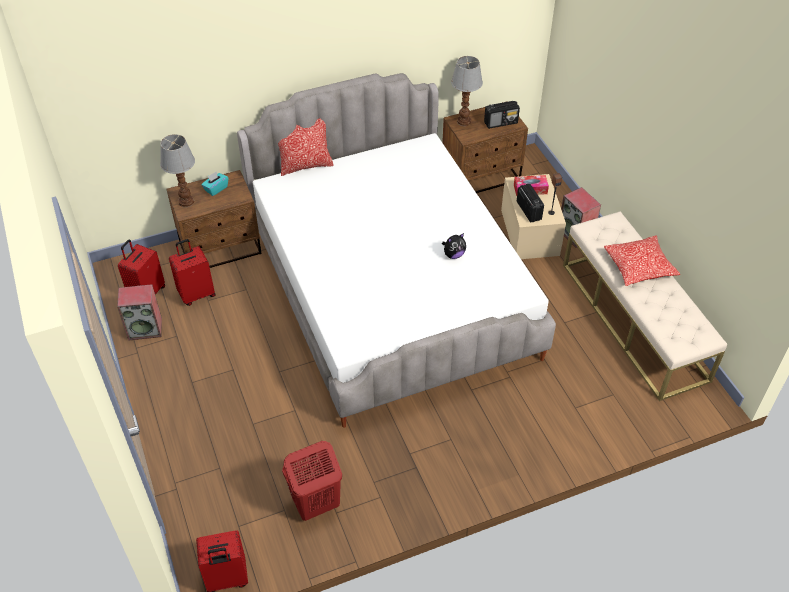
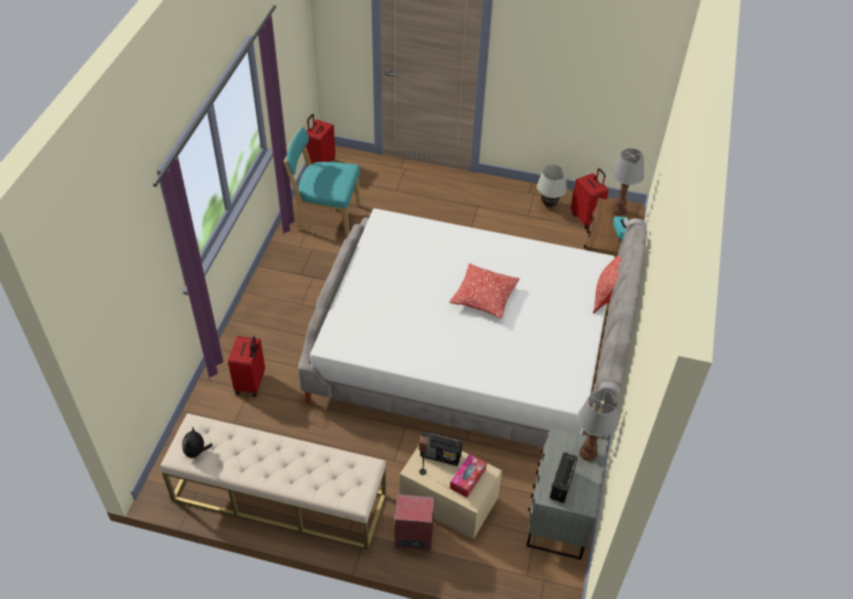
camera: 125 degrees right, 0 degrees up
speaker [117,284,162,341] -> white table lamp [537,165,567,207]
red suitcase [169,239,215,306] -> red suitcase moved to [228,336,265,397]
red laundry basket [282,441,342,521] -> turquoise chair [284,127,361,238]
brown nightstand [442,101,528,193] -> grey nightstand [527,428,608,560]
plush toy [442,233,466,259] -> plush toy moved to [182,427,212,459]
pillow [604,235,680,286] -> pillow moved to [449,263,519,319]

